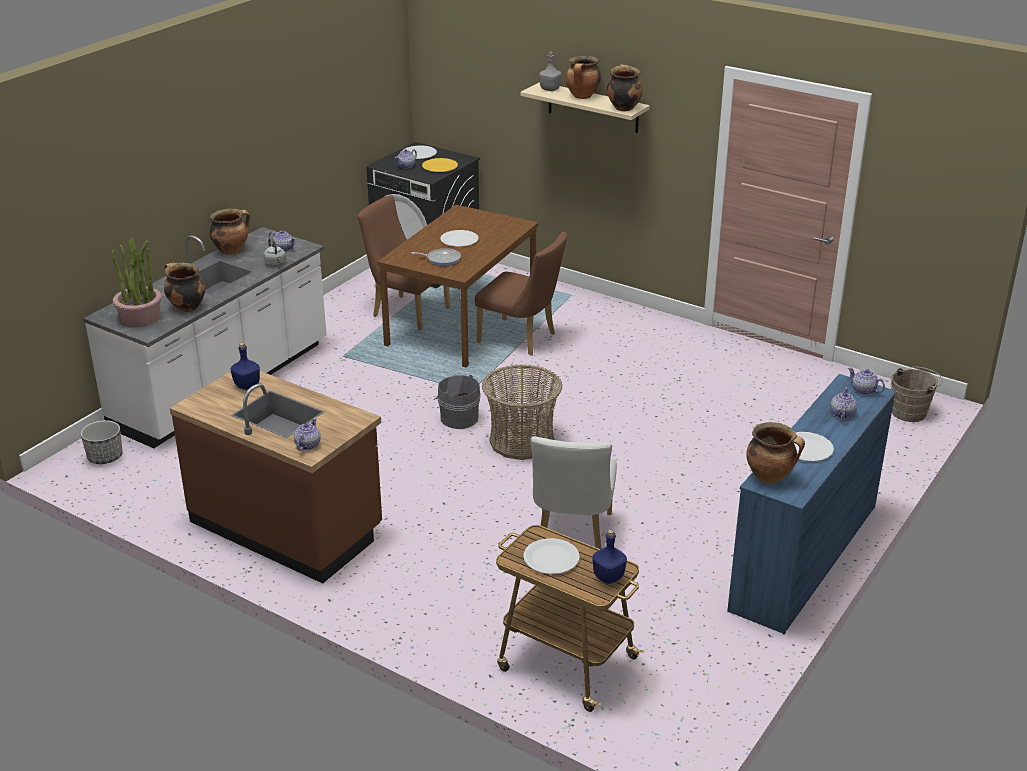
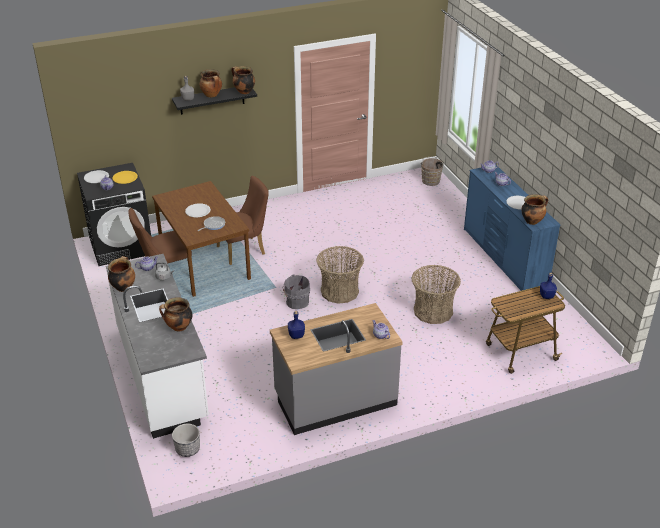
camera: 55 degrees left, 5 degrees up
potted plant [112,237,162,327] -> none
brown counter [170,371,382,583] -> grey counter [270,303,403,435]
beige shelf [521,82,650,133] -> black shelf [172,87,257,115]
white plate [523,538,580,574] -> none
white chair [531,436,617,549] -> basket [412,265,461,324]

